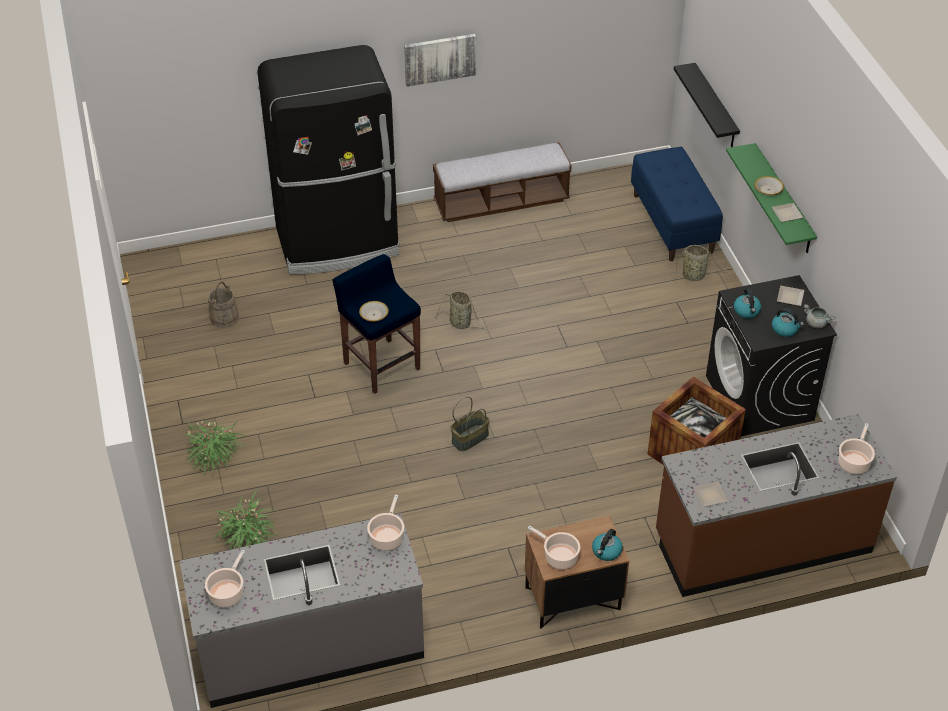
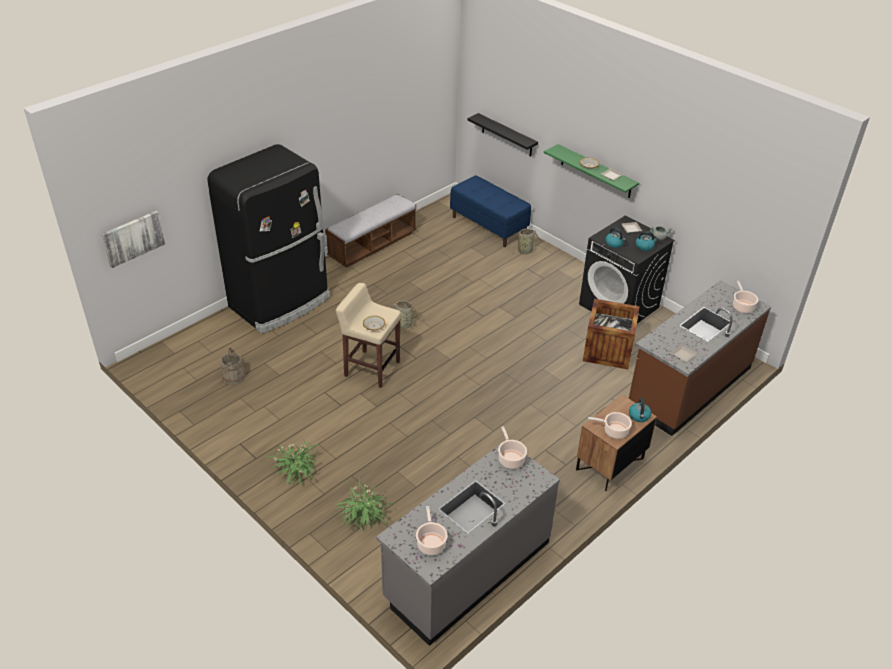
camera: 30 degrees left, 5 degrees down
blue stool [332,254,421,394] -> beige stool [336,283,401,388]
picture [404,34,476,87] -> picture moved to [102,211,165,268]
basket [451,397,490,451] -> none

